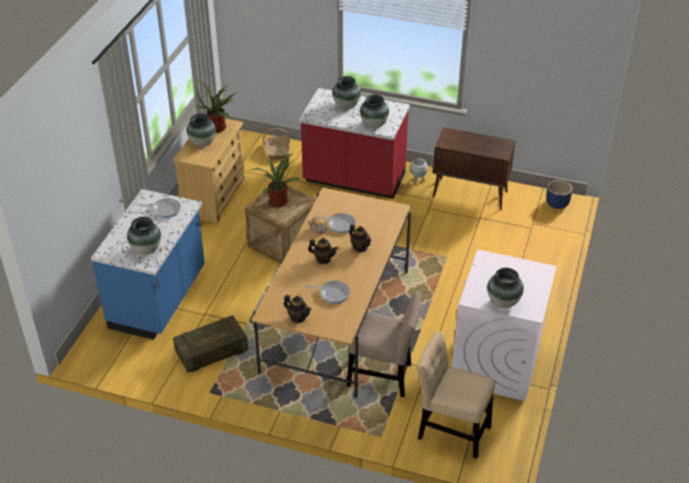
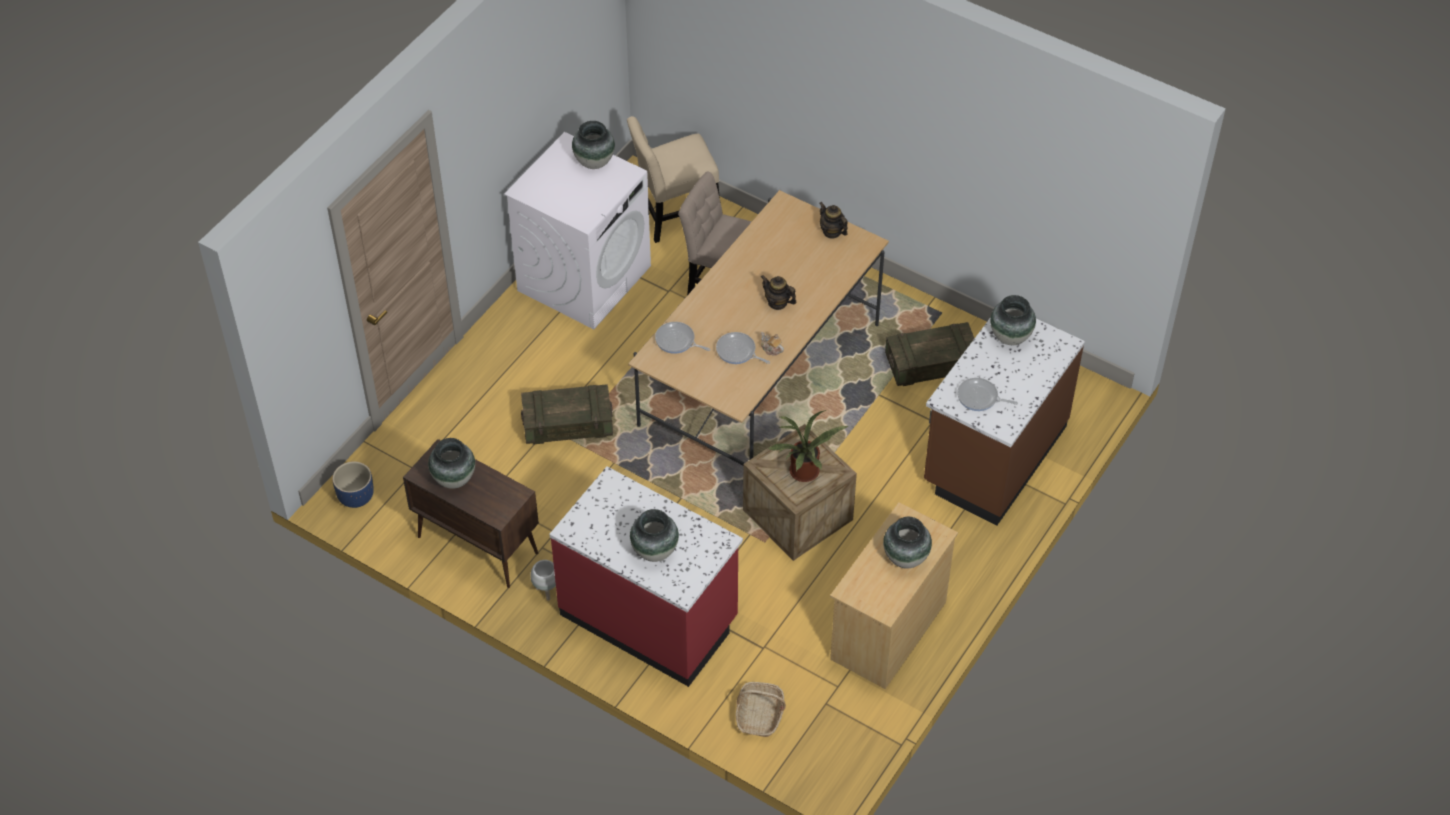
camera: 165 degrees left, 10 degrees up
blue counter [91,189,205,340] -> brown counter [924,318,1085,525]
potted plant [196,80,237,133] -> none
frying pan [305,281,350,303] -> frying pan moved to [655,322,710,354]
teapot [349,224,372,252] -> none
vase [360,94,389,128] -> vase moved to [428,438,475,489]
beige chair [417,331,495,459] -> beige chair turned 120 degrees clockwise [627,116,720,243]
none -> crate [521,384,613,445]

